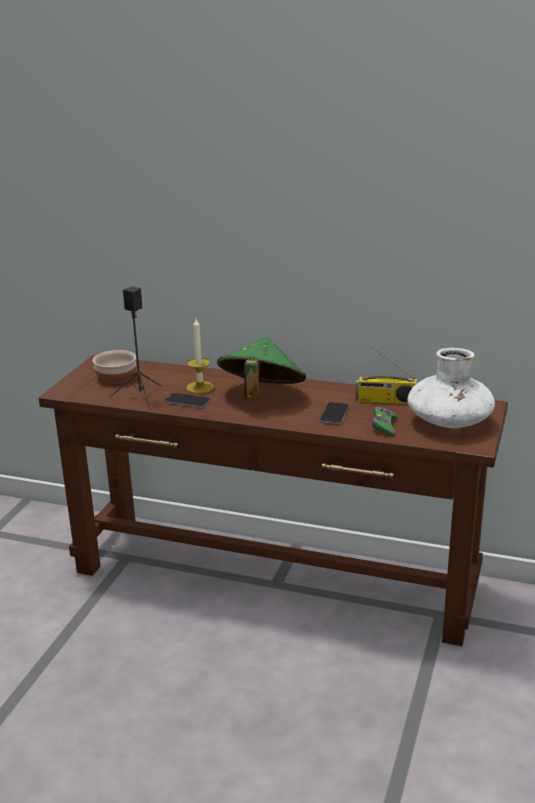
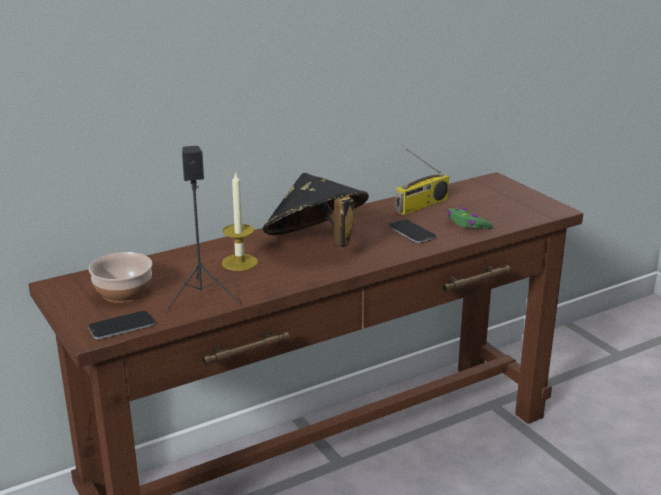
camera: 50 degrees left, 0 degrees up
phone [165,393,210,408] -> phone moved to [88,311,155,340]
green hat [217,337,306,400] -> black hat [263,173,369,247]
white vase [407,348,495,428] -> none

